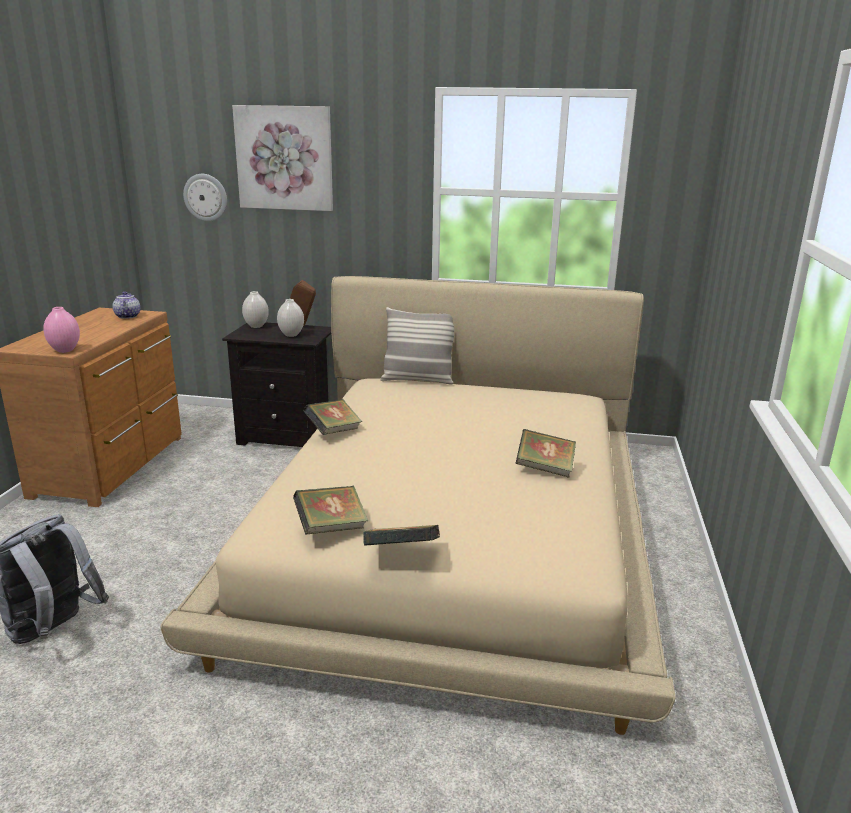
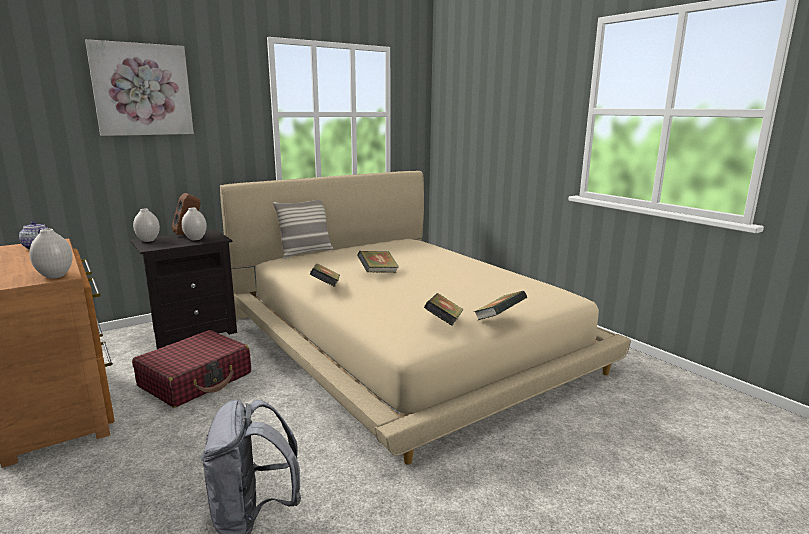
camera: 45 degrees left, 5 degrees down
pink vase [43,307,80,353] -> white vase [29,229,73,279]
wall clock [183,174,227,222] -> none
book [516,429,576,478] -> book moved to [357,251,399,273]
none -> red suitcase [132,330,251,408]

